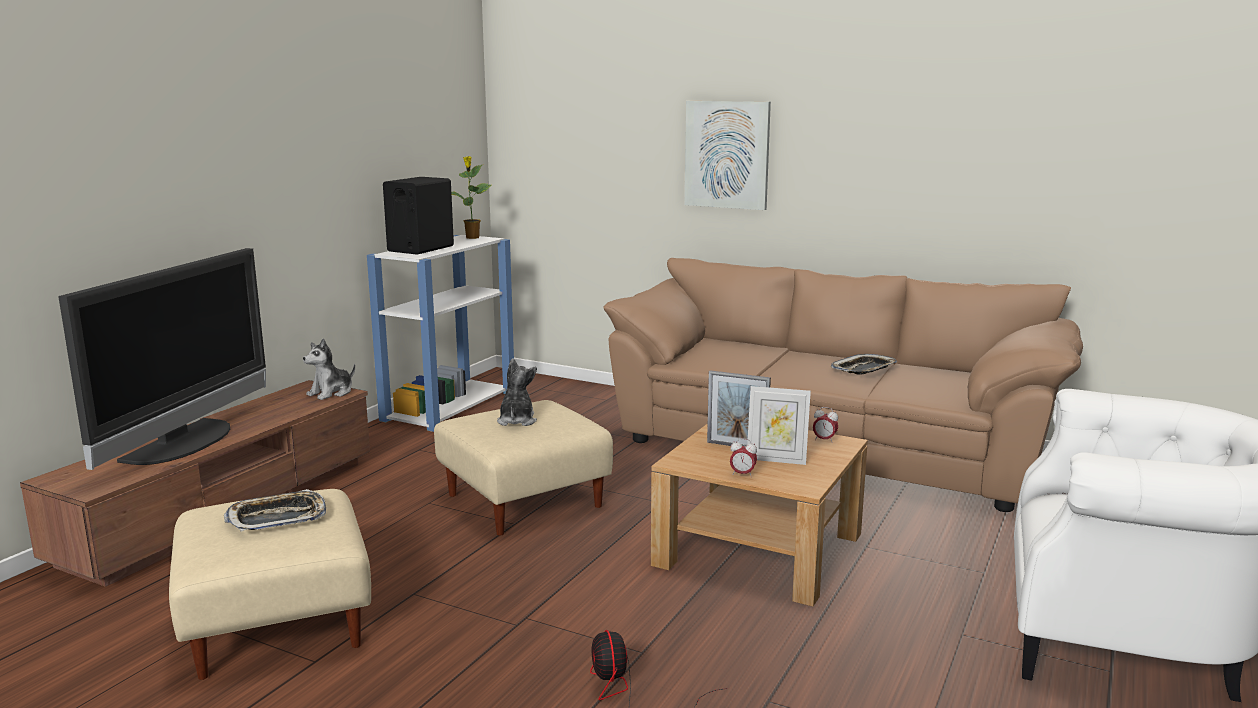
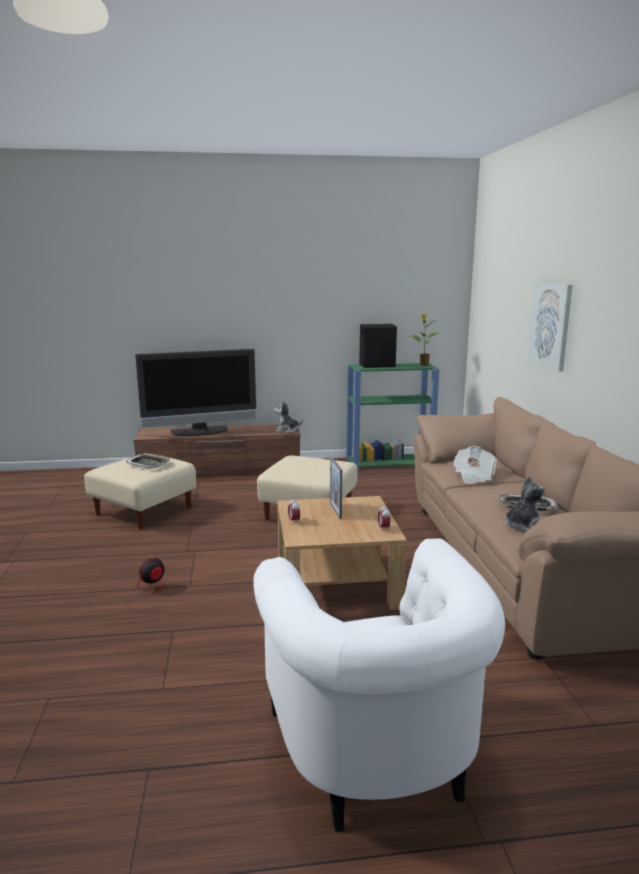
camera: 55 degrees right, 0 degrees up
white bookcase [367,235,514,432] -> green bookcase [346,363,439,471]
plush toy [497,358,537,426] -> plush toy moved to [506,476,545,532]
picture frame [747,386,811,465] -> none
none -> newspaper [453,446,497,484]

